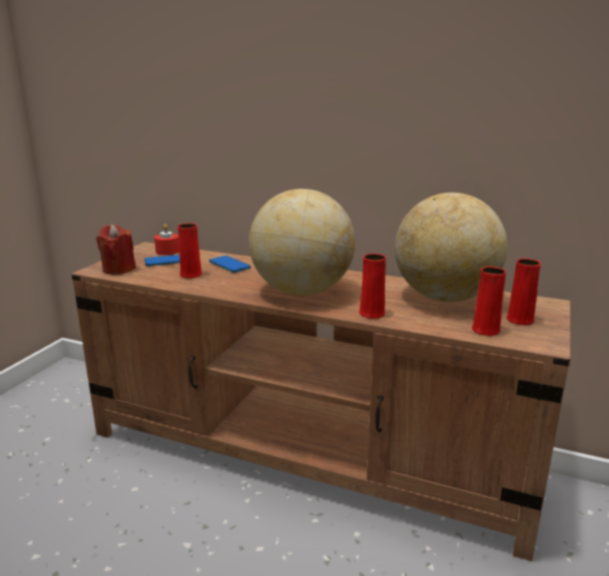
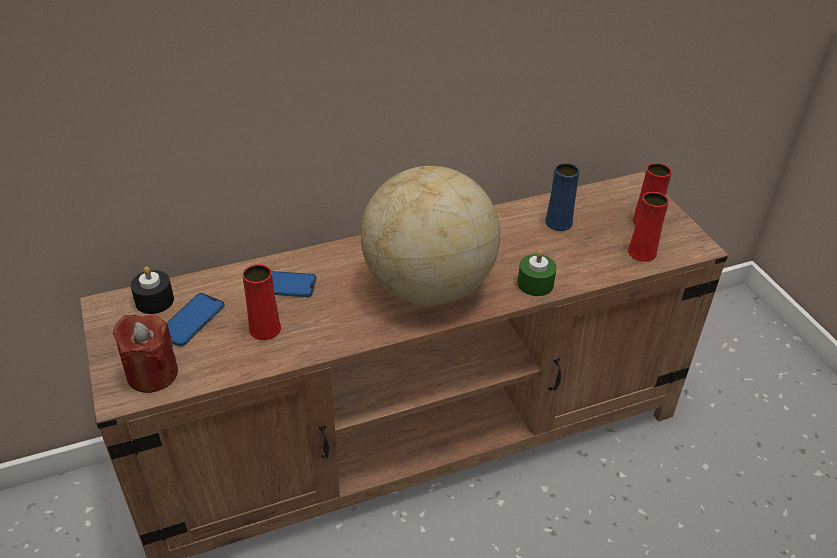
camera: 45 degrees left, 20 degrees up
red candle [154,224,179,255] -> black candle [130,266,174,314]
red vase [359,253,386,319] -> green candle [517,250,557,296]
globe [395,193,507,302] -> blue vase [545,163,580,231]

